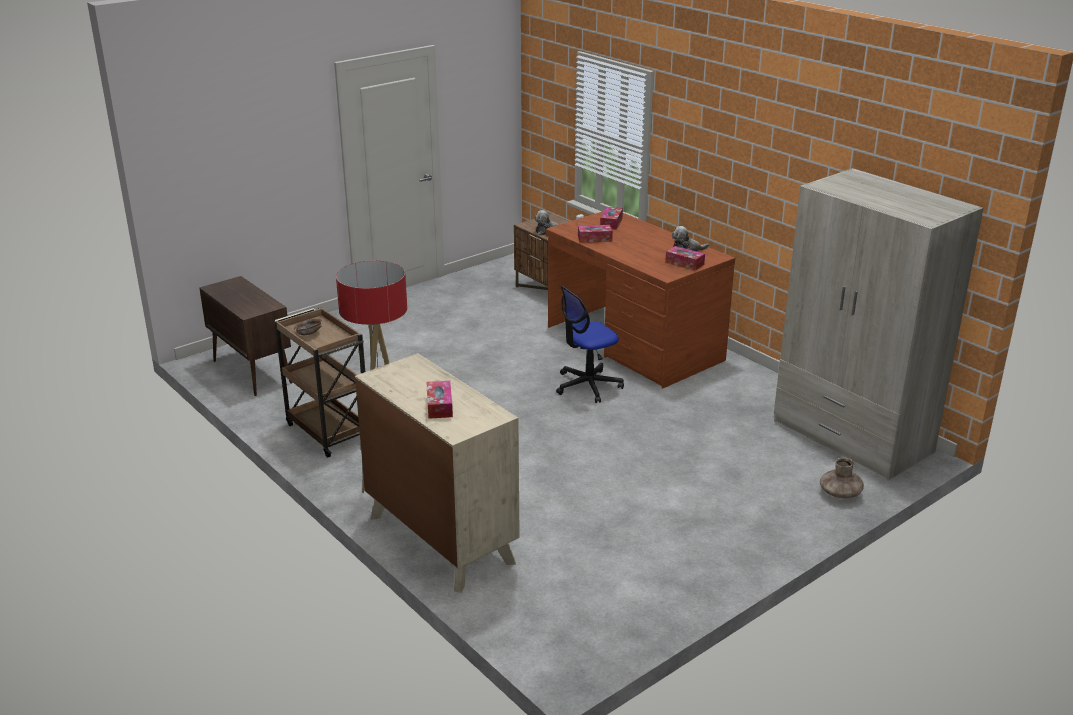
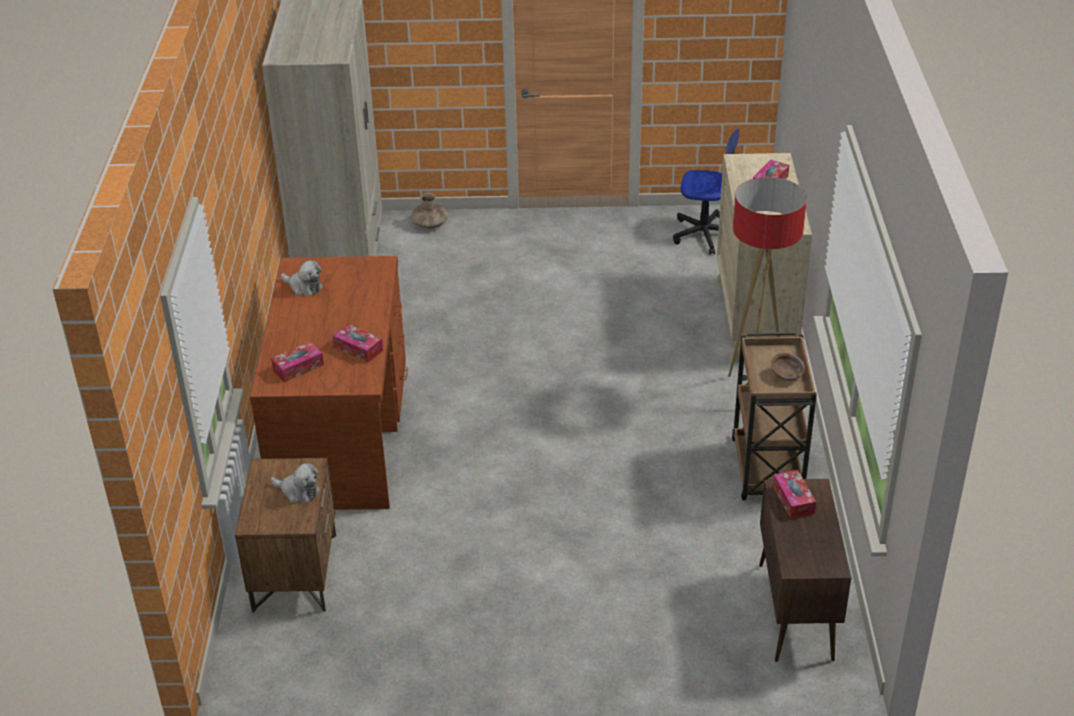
camera: 140 degrees left, 10 degrees up
office chair [556,285,624,403] -> office chair moved to [673,129,739,255]
tissue box [665,246,705,271] -> tissue box moved to [773,470,816,519]

